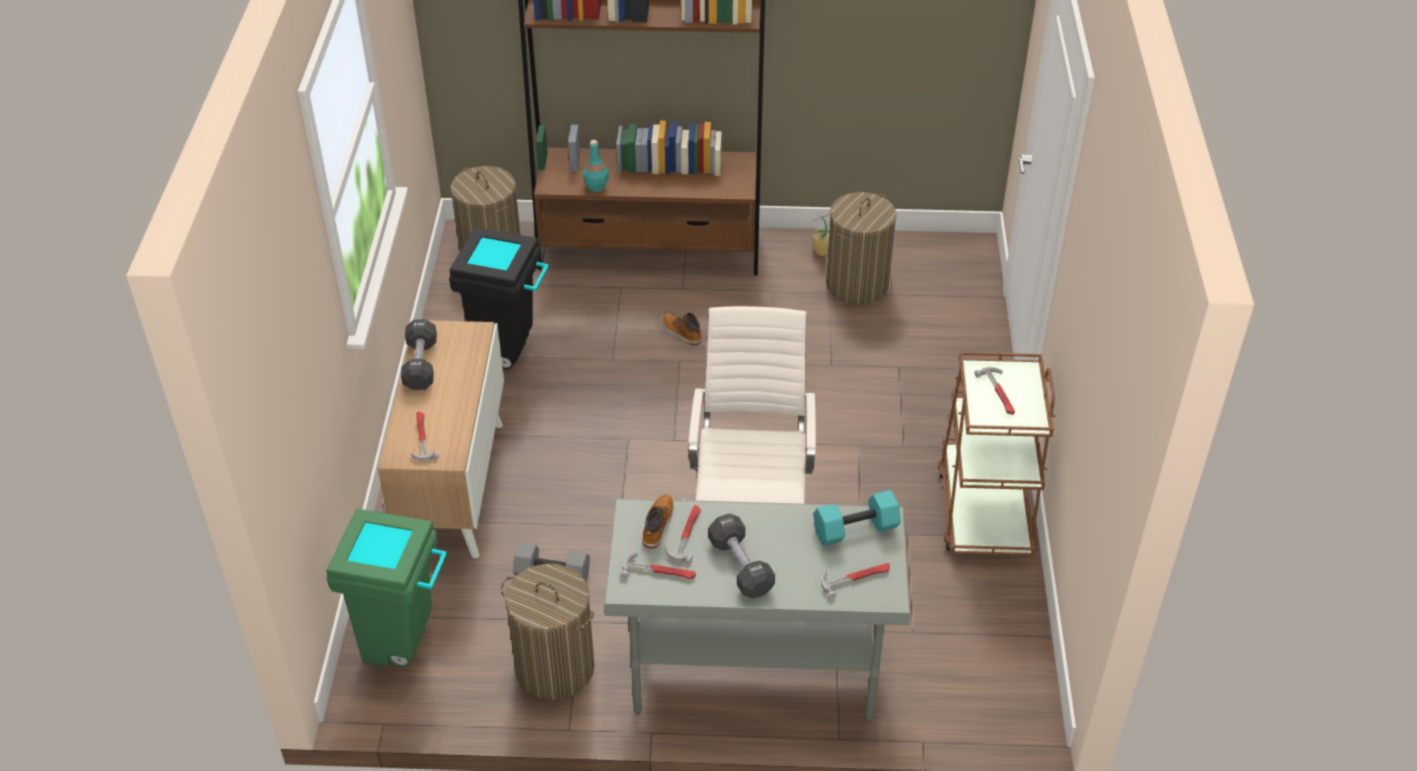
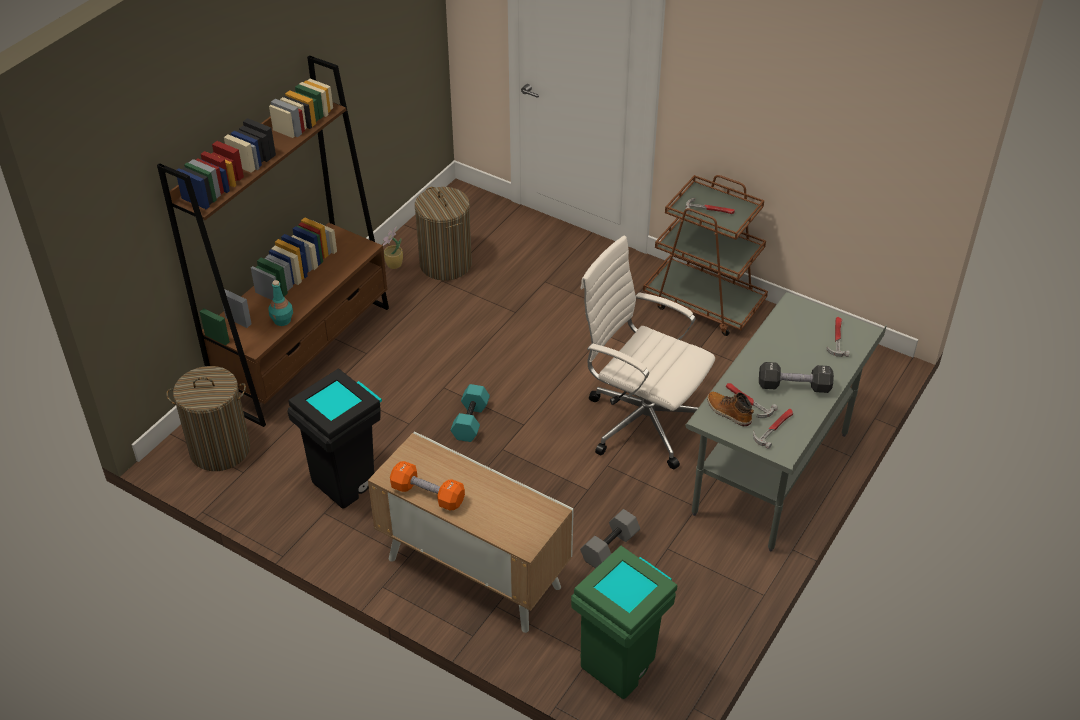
camera: 60 degrees left, 0 degrees up
black dumbbell [401,319,437,390] -> orange dumbbell [390,461,465,511]
hammer [411,411,439,461] -> none
laundry basket [501,564,595,700] -> none
boot [662,312,702,345] -> none
turquoise dumbbell [813,490,901,546] -> turquoise dumbbell moved to [450,384,490,442]

